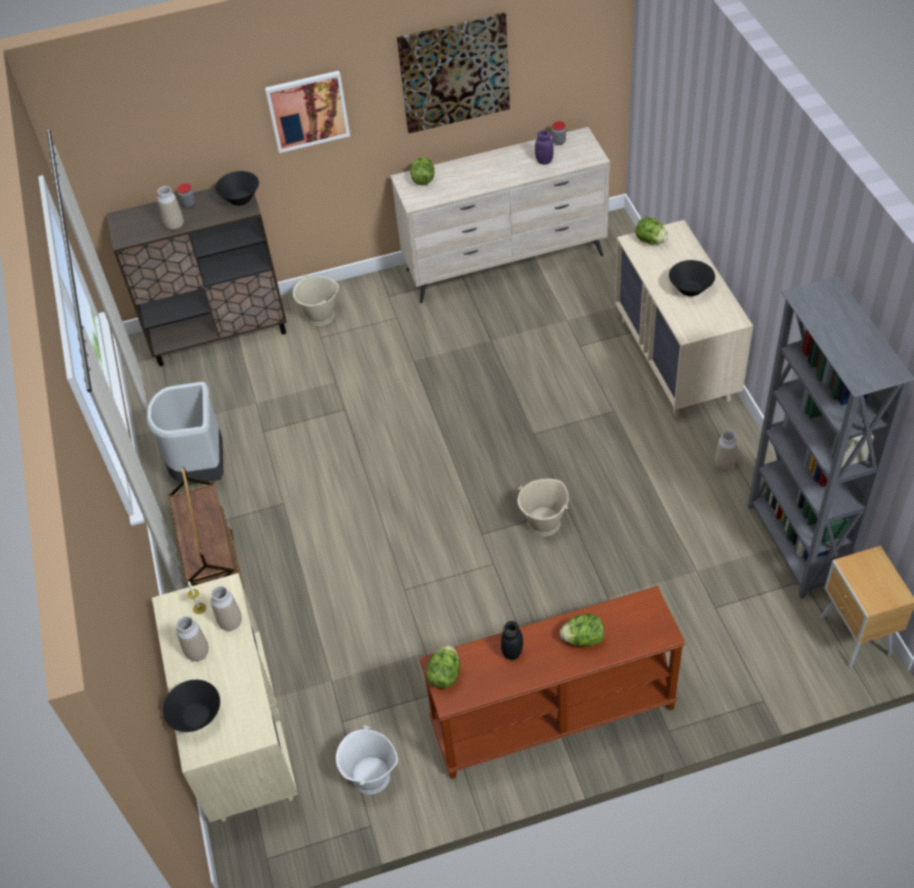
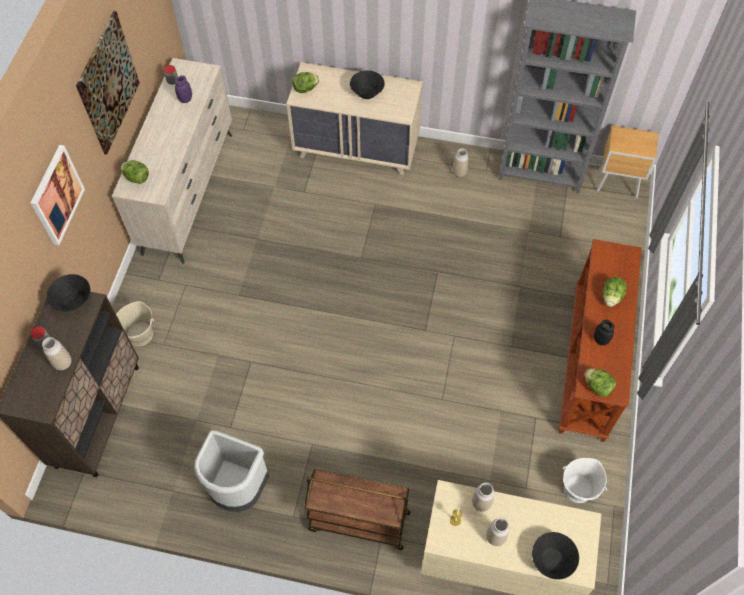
camera: 65 degrees left, 10 degrees up
beige bucket [518,479,569,536] -> none

